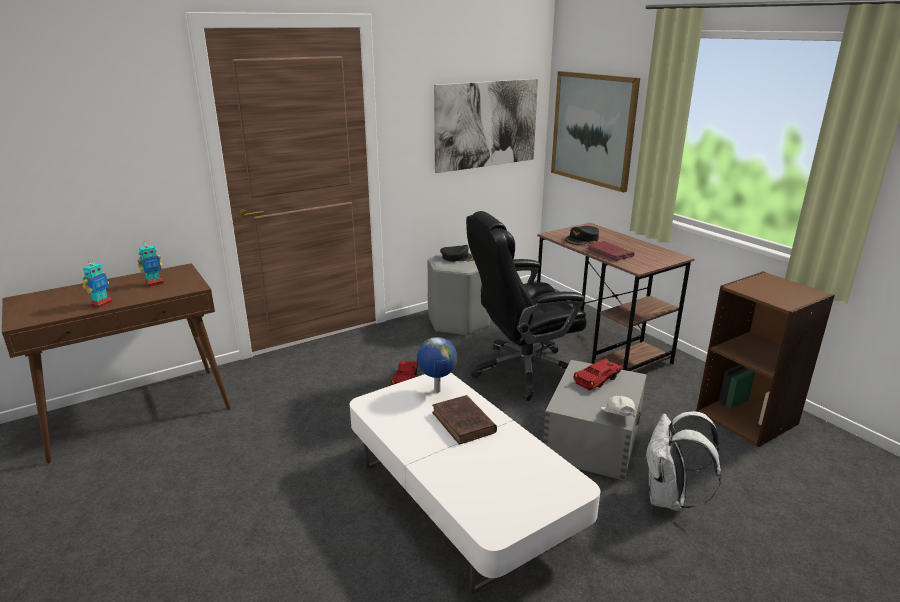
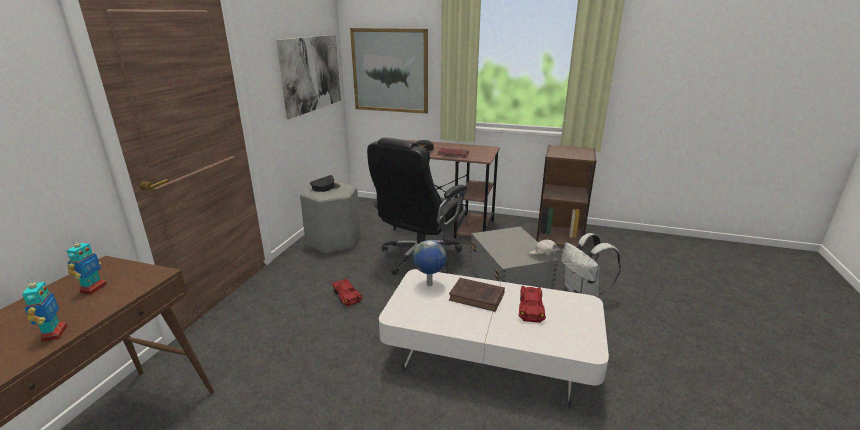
camera: 40 degrees left, 0 degrees up
red toy car [573,359,622,390] -> red toy car moved to [519,286,546,323]

